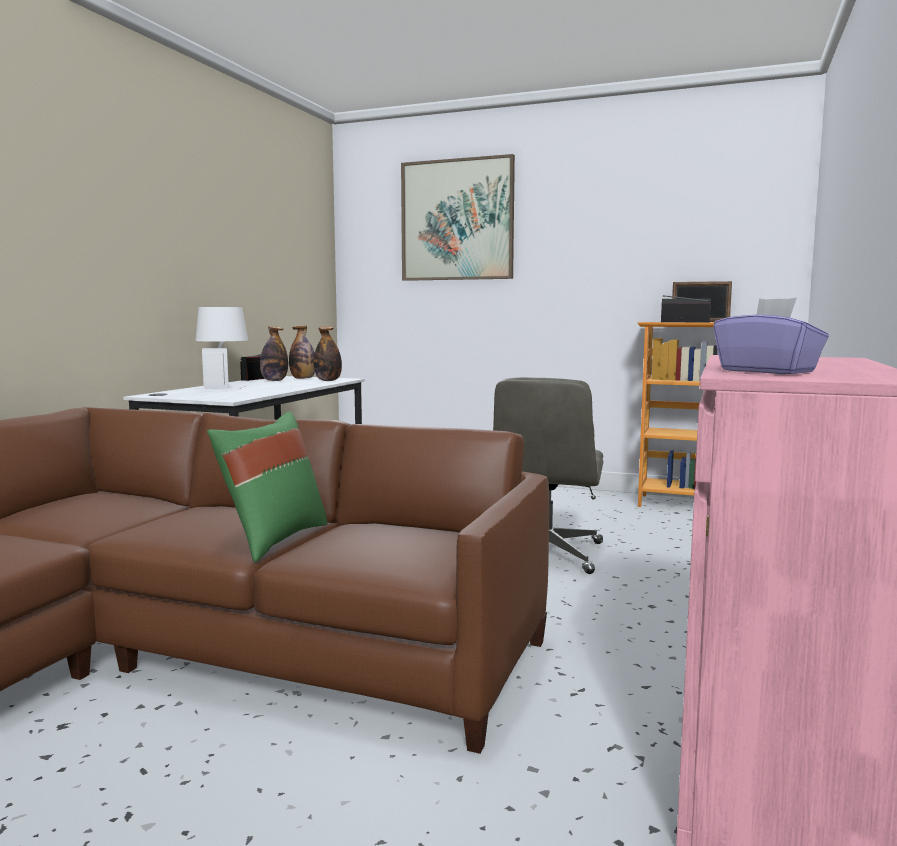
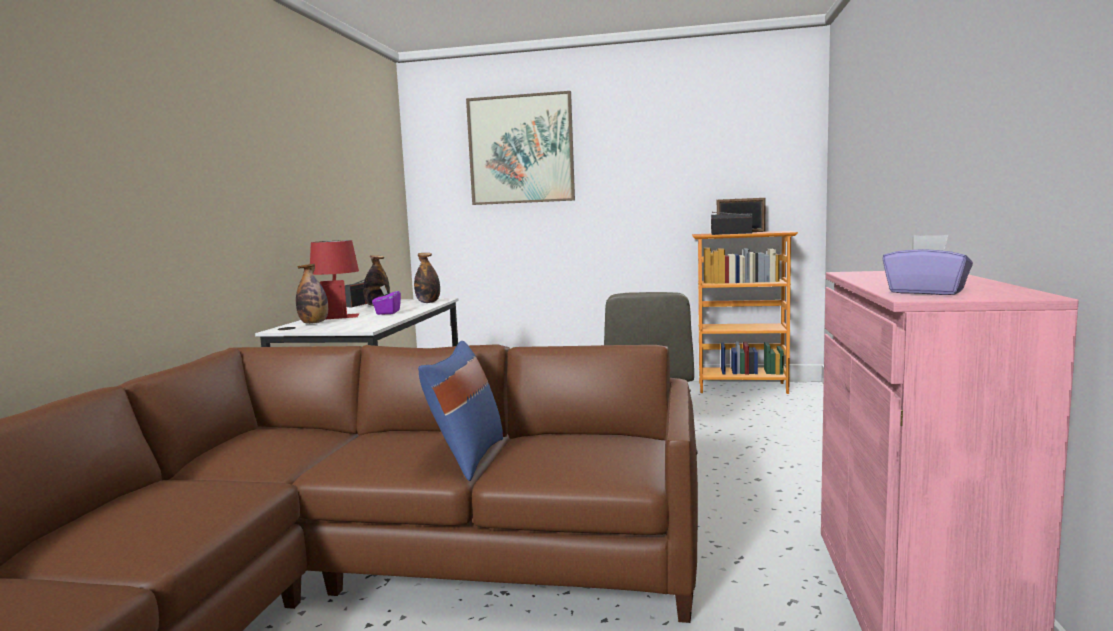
camera: 10 degrees left, 0 degrees up
white table lamp [195,307,248,389] -> red table lamp [310,240,359,319]
green pillow [207,411,328,562] -> blue pillow [418,341,503,481]
bottle [289,326,315,379] -> bottle moved to [296,264,328,324]
none -> purple tissue box [372,285,401,315]

